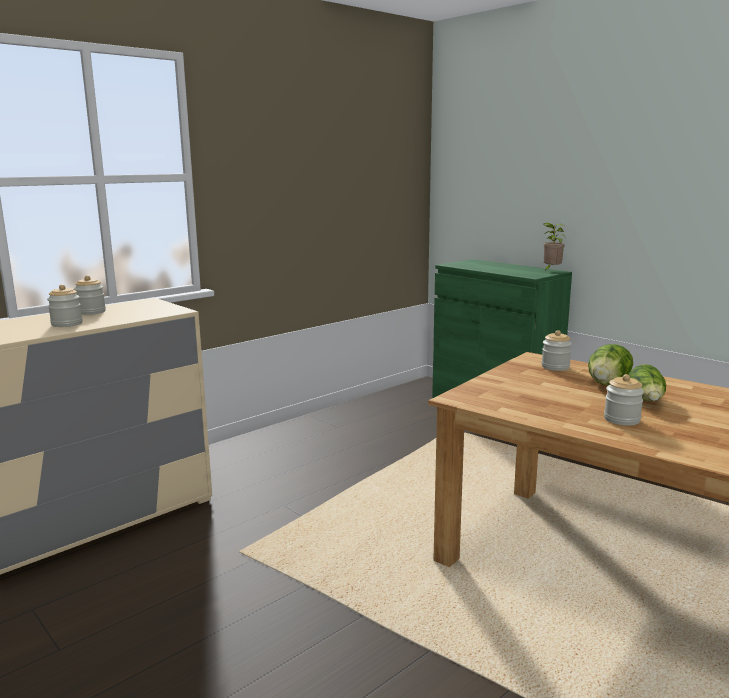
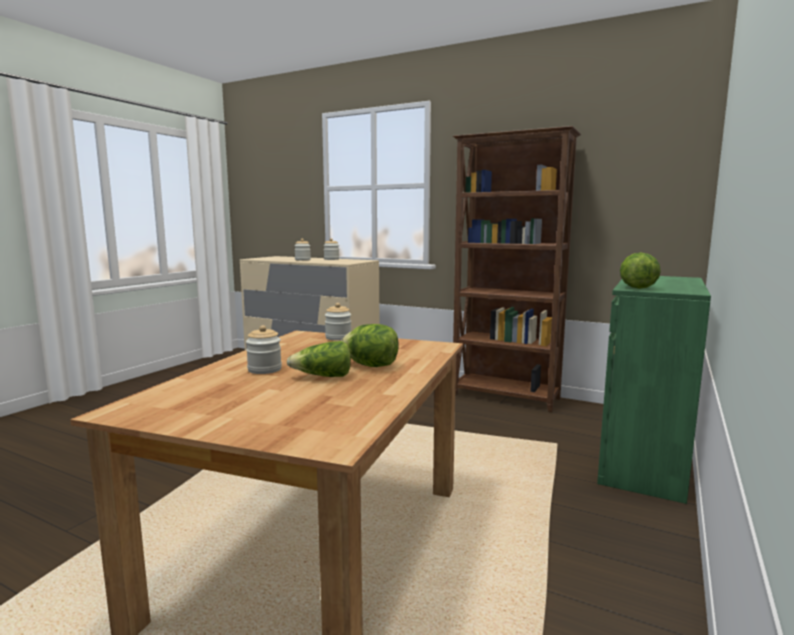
camera: 70 degrees right, 5 degrees down
jar [541,330,572,371] -> jar moved to [325,303,351,341]
potted plant [544,223,566,272] -> none
none -> brown bookcase [453,126,581,412]
none -> lettuce [620,252,661,289]

